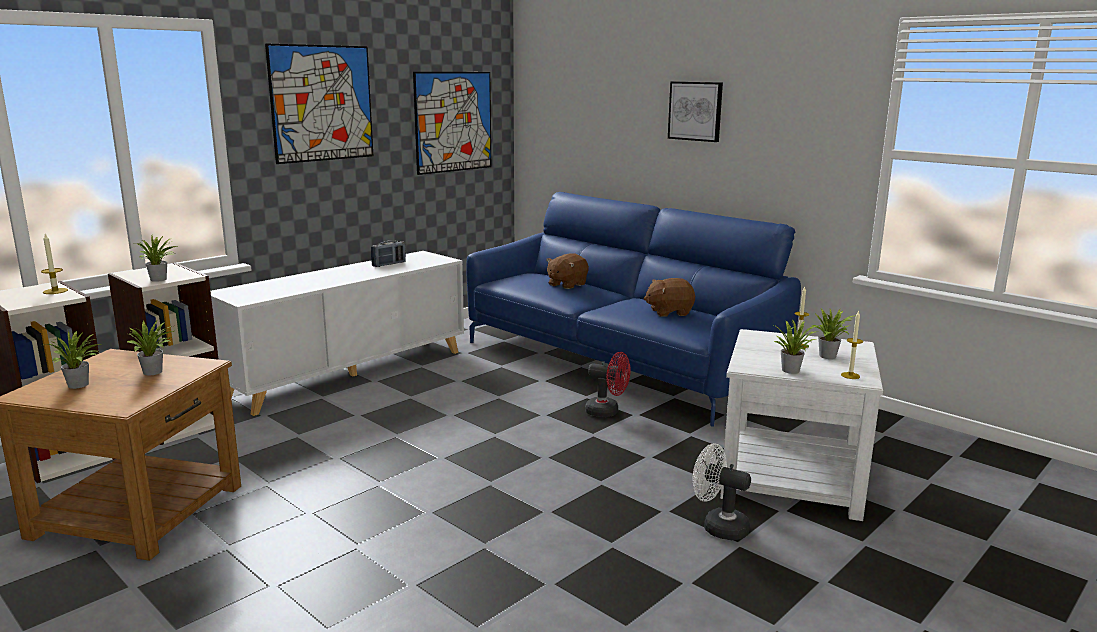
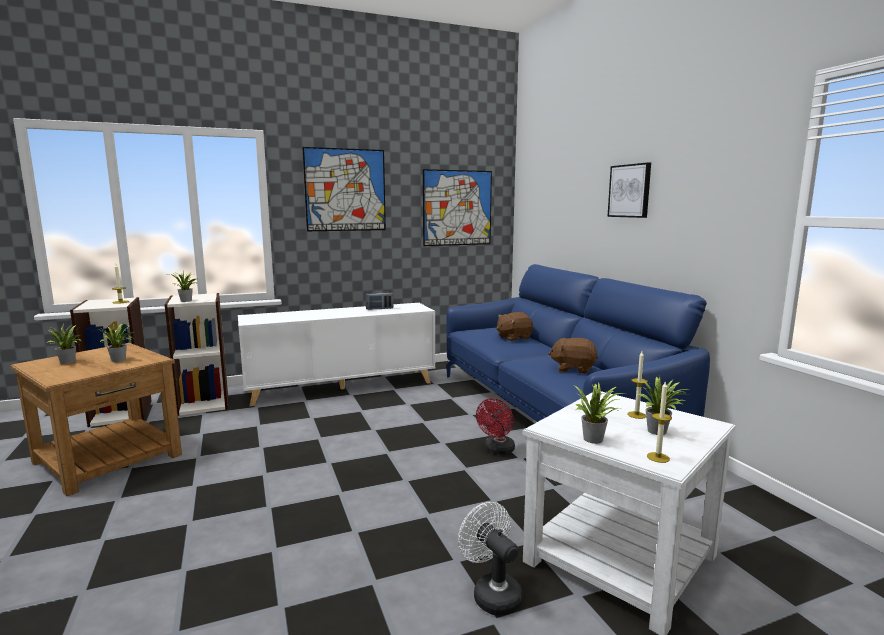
camera: 25 degrees right, 5 degrees down
red fan [585,352,631,417] -> red fan turned 75 degrees clockwise [476,398,515,455]

